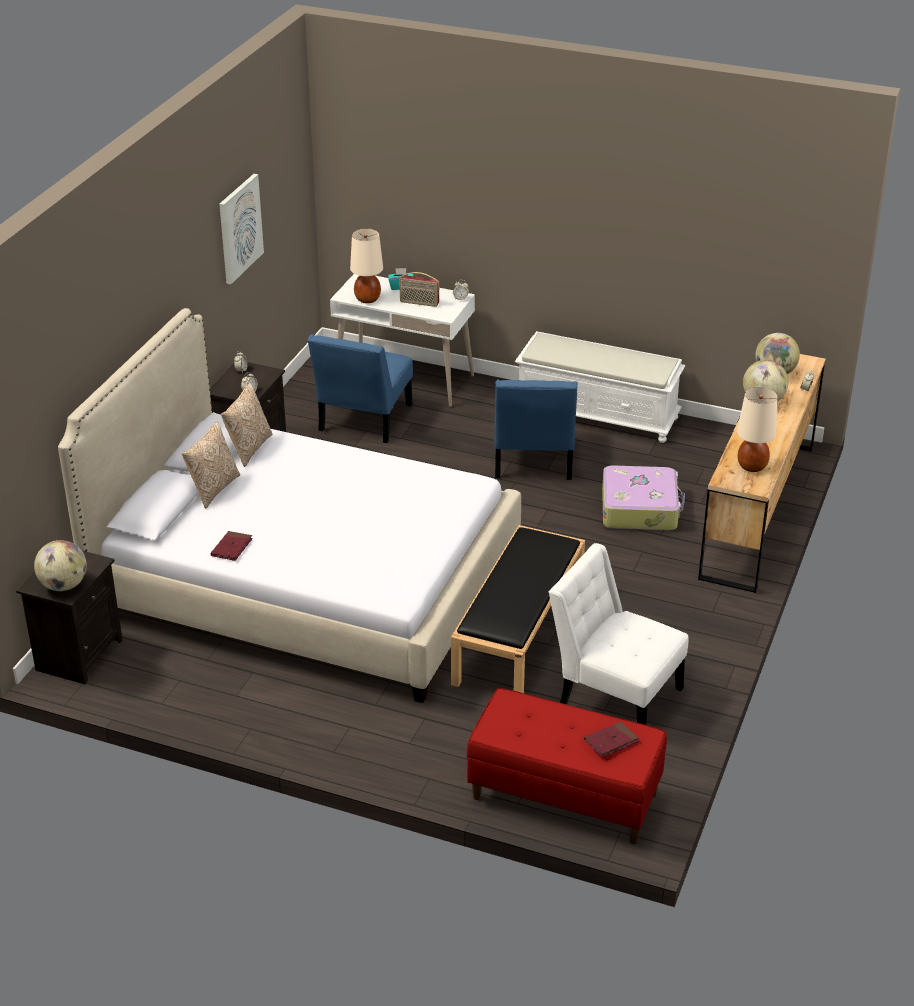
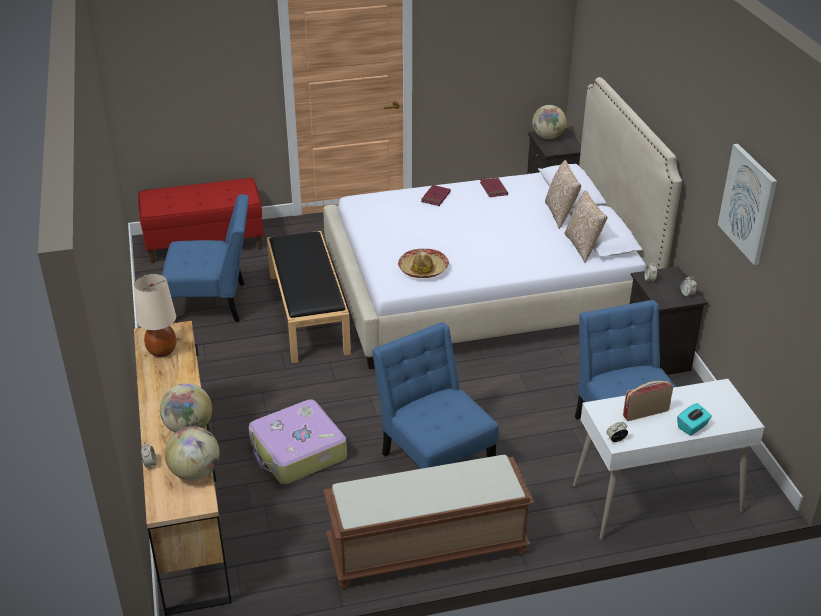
camera: 145 degrees right, 0 degrees up
beige table lamp [350,229,383,303] -> none
white bench [515,331,685,443] -> brown bench [324,455,534,589]
white chair [549,543,688,725] -> blue chair [162,194,249,322]
red book [584,722,639,757] -> red book moved to [421,185,451,206]
none -> hat [398,249,449,278]

